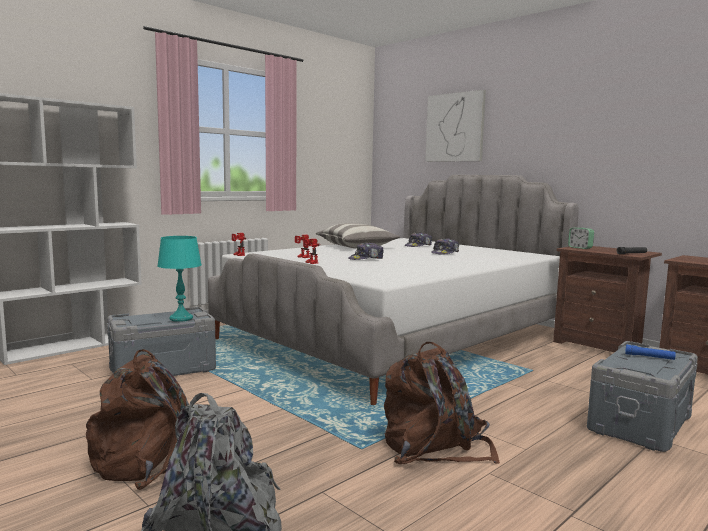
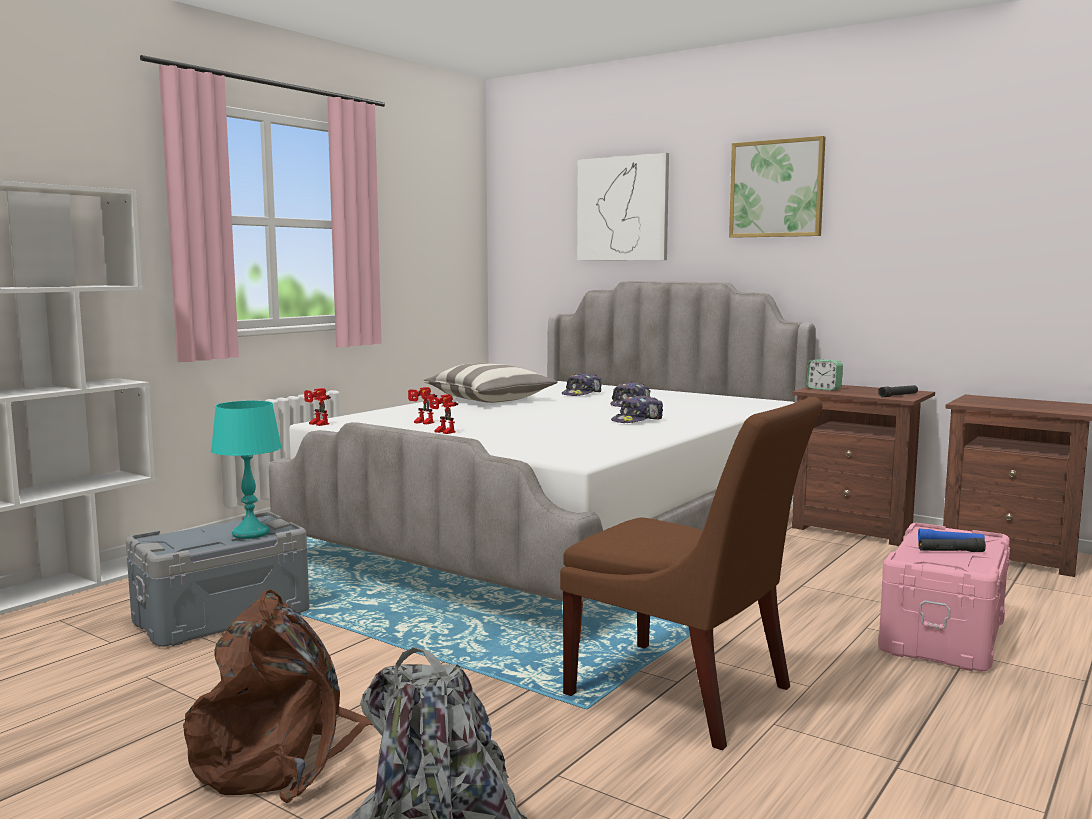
camera: 10 degrees left, 0 degrees up
cap [348,242,384,260] -> cap moved to [611,395,663,423]
brown backpack [384,342,500,464] -> brown chair [560,397,823,750]
grey storage box [587,341,698,452] -> pink storage box [878,523,1010,672]
none -> picture [729,136,826,238]
none -> black flashlight [918,538,986,552]

